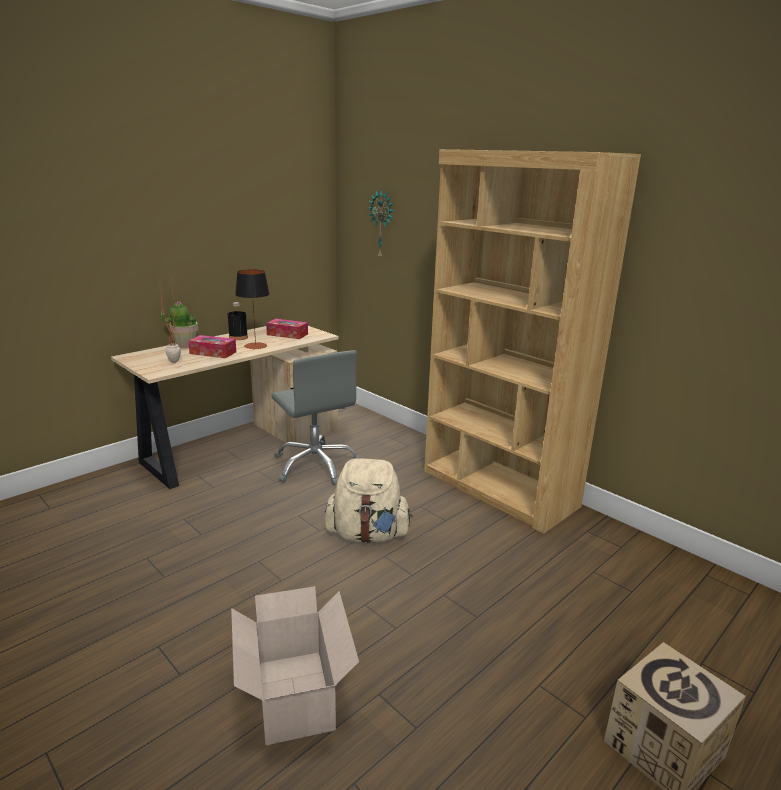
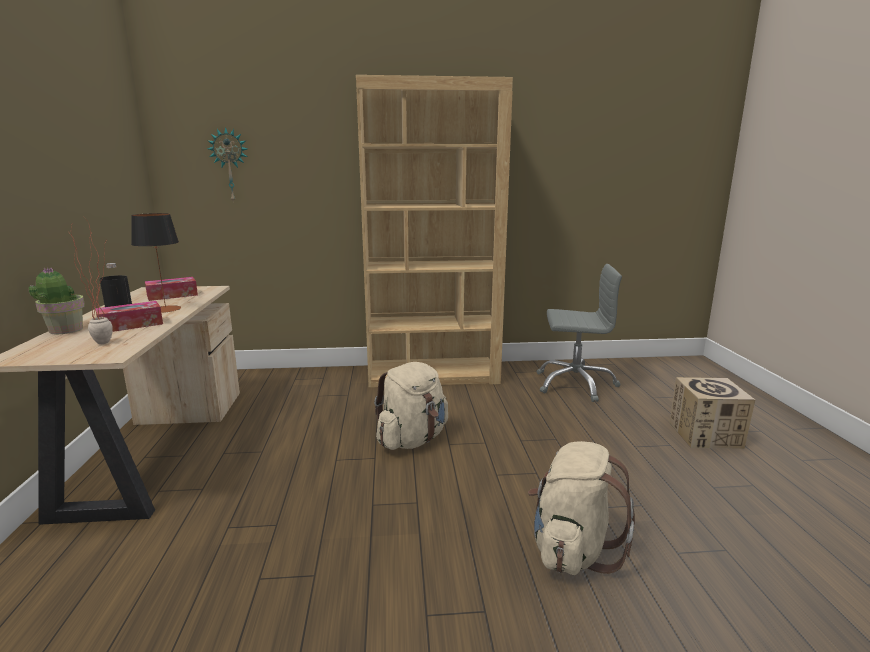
camera: 50 degrees left, 5 degrees down
cardboard box [231,586,359,745] -> beige backpack [528,441,635,575]
grey office chair [271,350,360,485] -> grey office chair moved to [536,264,622,402]

